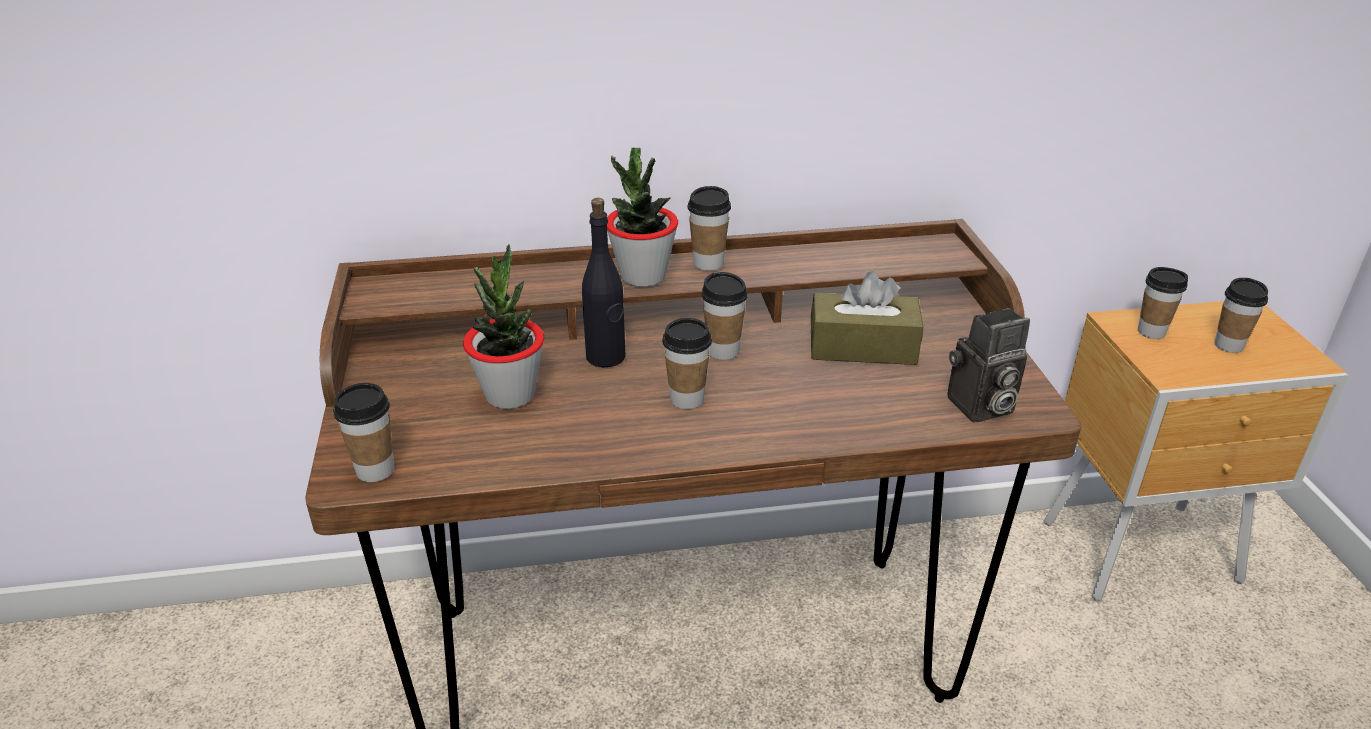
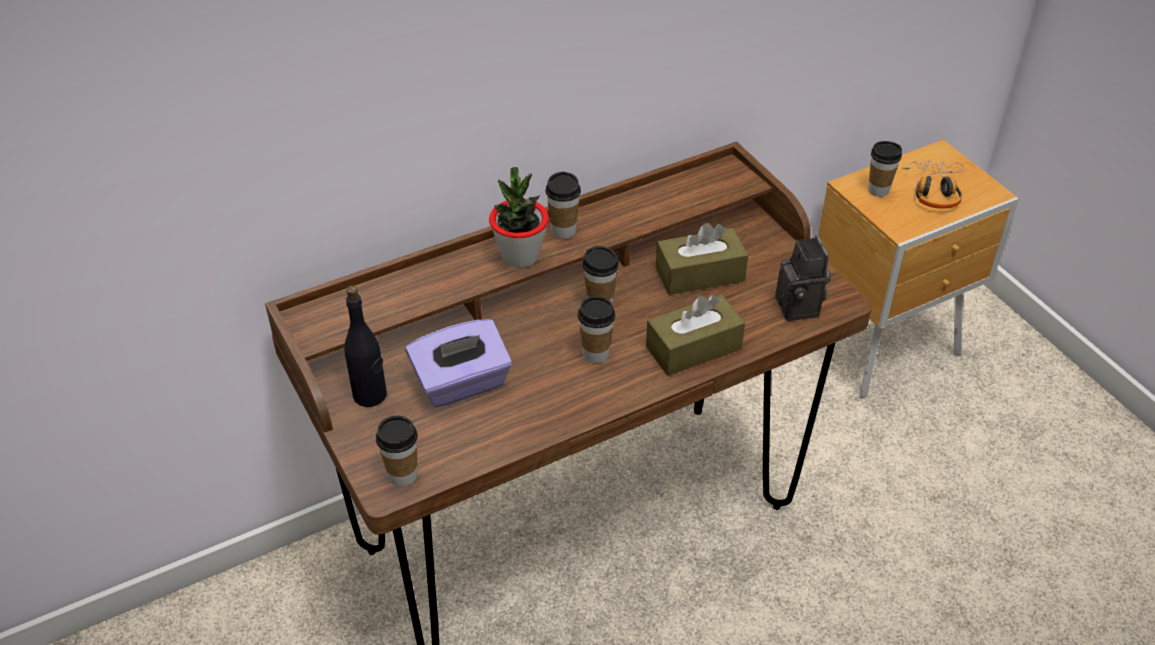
camera: 20 degrees left, 10 degrees up
potted plant [463,244,544,409] -> purple tissue box [406,319,512,408]
black bottle [582,198,626,367] -> black bottle moved to [344,286,387,407]
camera [947,308,1030,422] -> camera turned 60 degrees counterclockwise [775,235,831,321]
cup [1214,278,1268,353] -> headphones [902,160,964,209]
none -> brown tissue box [646,295,745,376]

